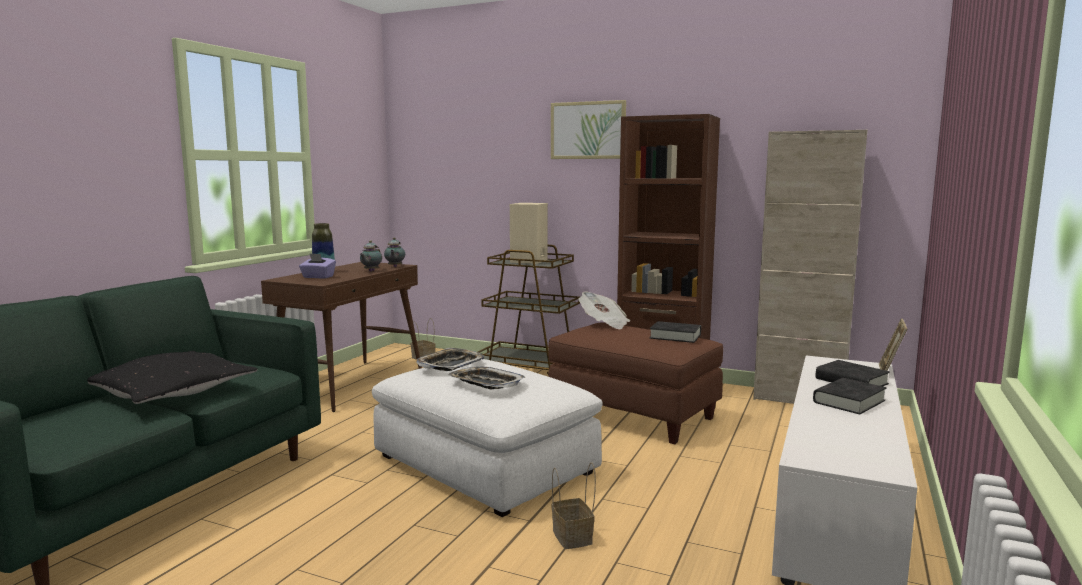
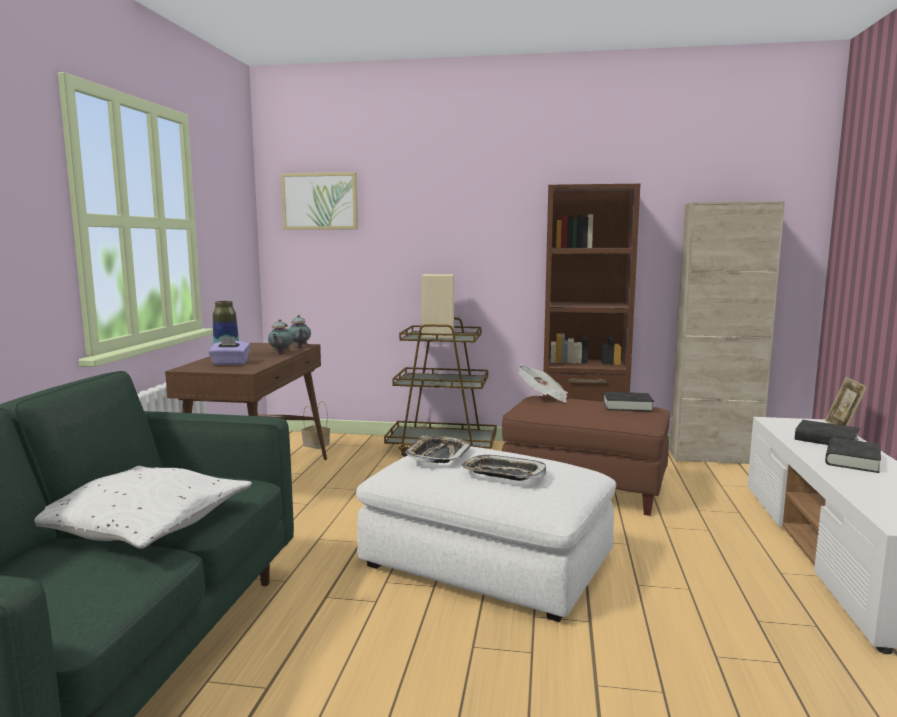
camera: 15 degrees left, 0 degrees up
black pillow [87,351,257,404] -> white pillow [34,466,252,549]
picture [551,100,626,159] -> picture moved to [281,172,358,230]
basket [552,462,596,549] -> none

